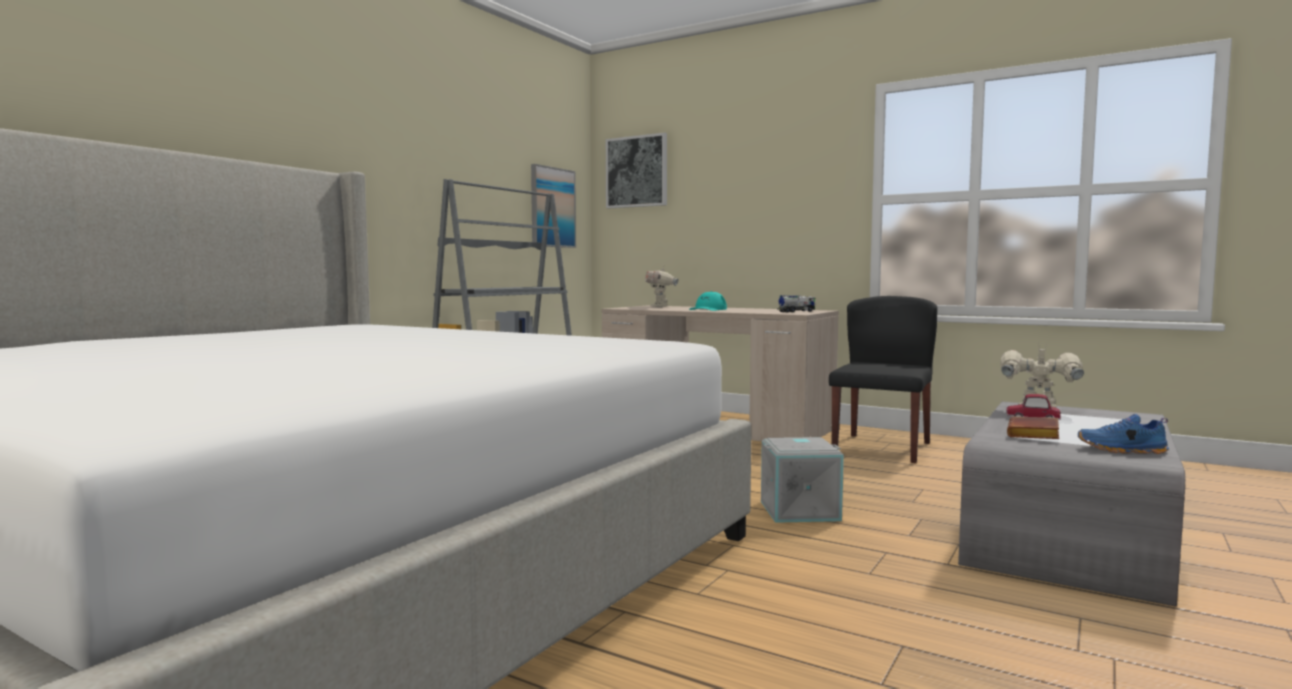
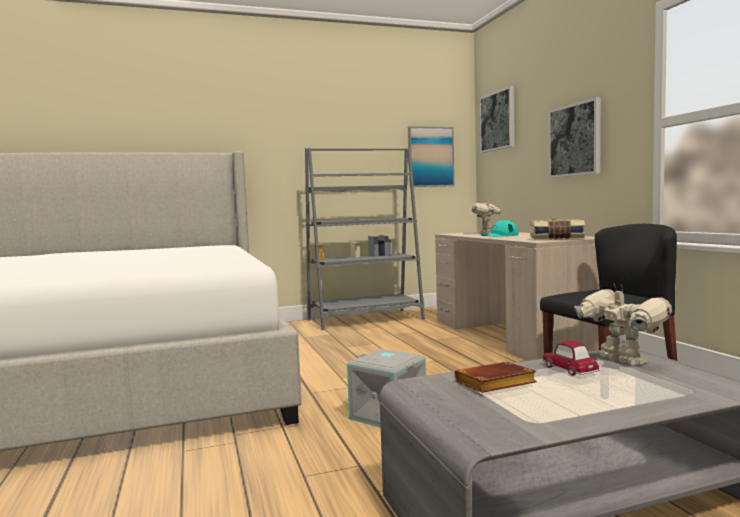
camera: 40 degrees right, 0 degrees up
toy truck [777,295,815,312] -> book [530,219,585,240]
blue shoe [1078,414,1169,454] -> none
none -> picture [548,97,601,178]

